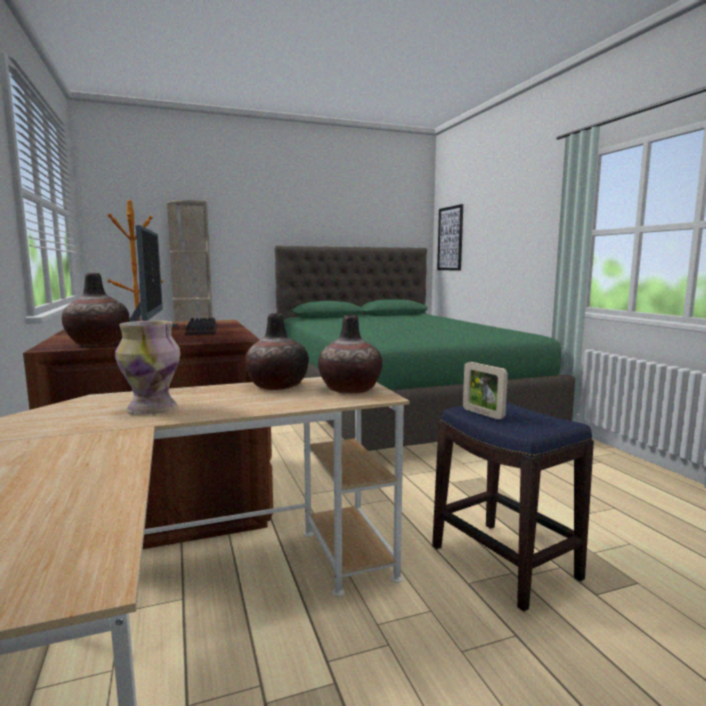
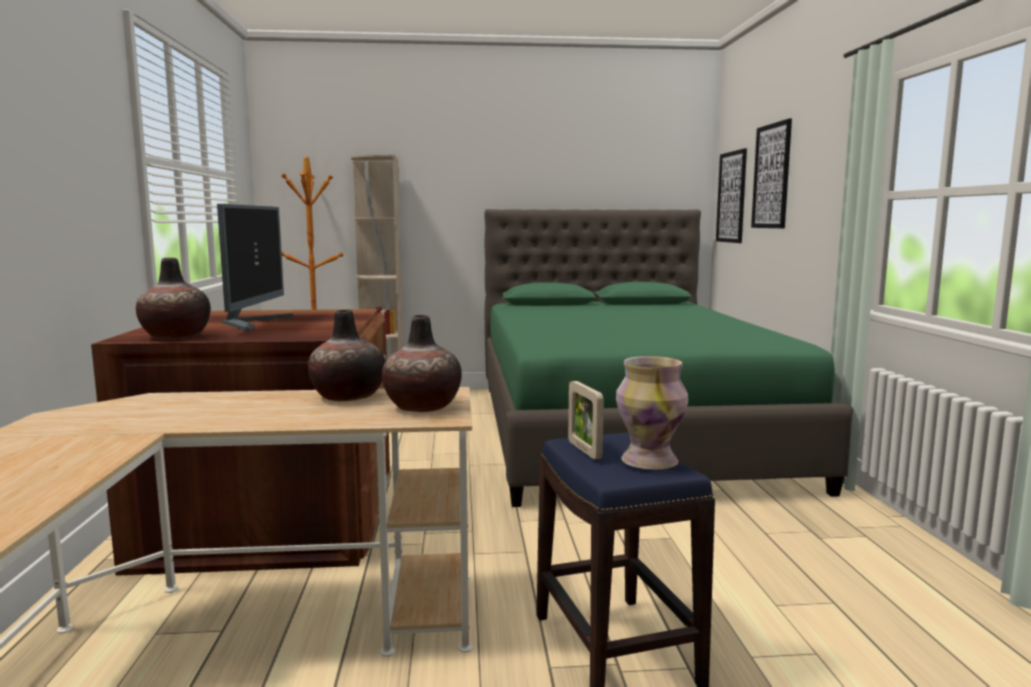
camera: 15 degrees right, 0 degrees up
vase [115,320,180,414] -> vase moved to [616,356,688,470]
keyboard [185,318,216,335] -> none
none -> picture [751,118,792,228]

